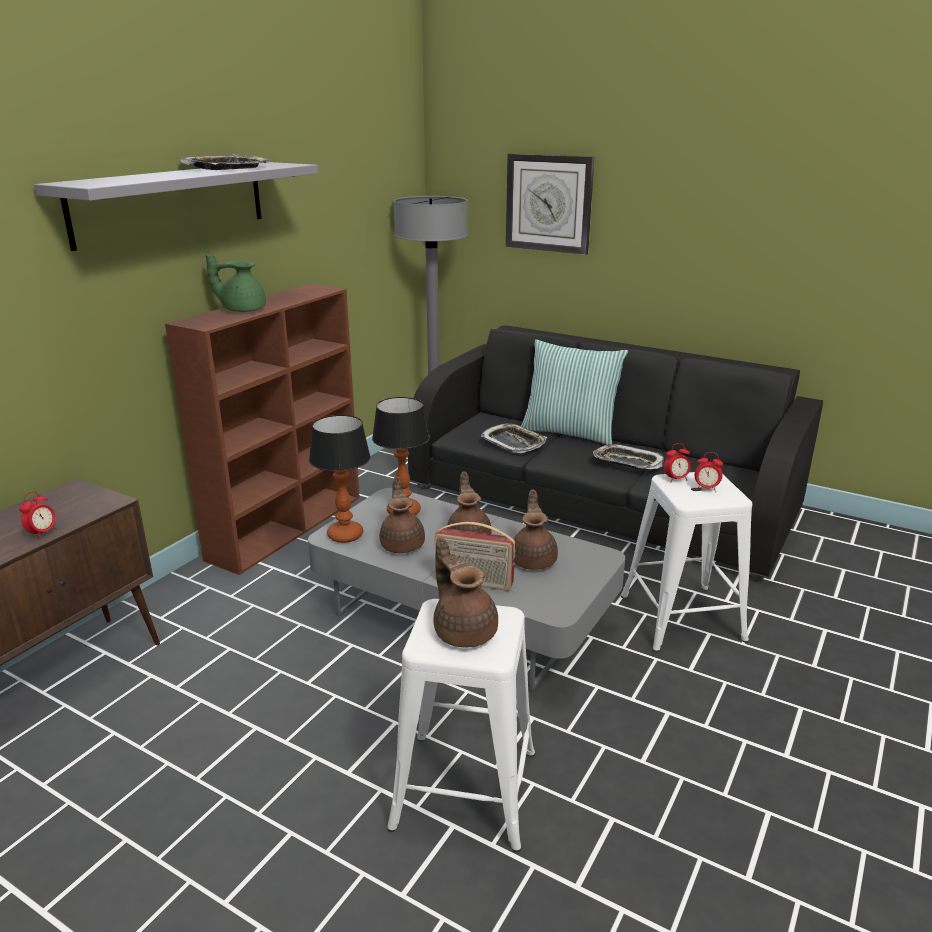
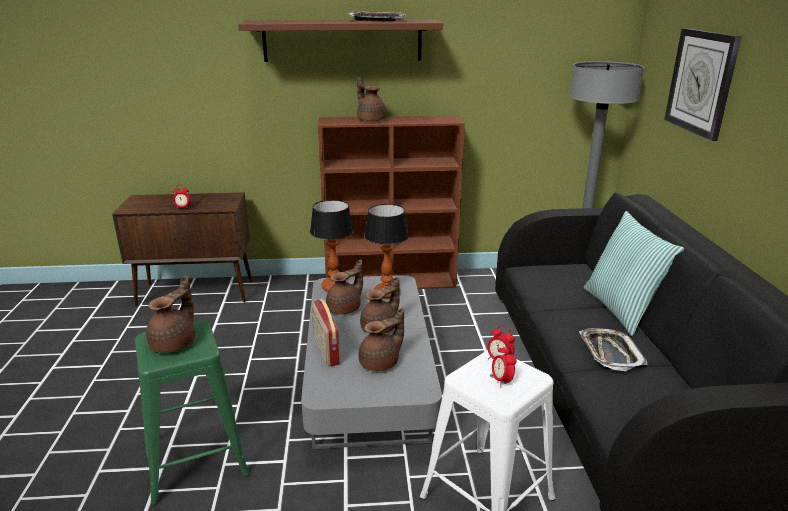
camera: 55 degrees right, 0 degrees up
grey shelf [34,162,318,251] -> brown shelf [238,20,443,62]
green teapot [205,252,266,312] -> brown teapot [357,77,387,122]
white stool [387,599,535,852] -> green stool [135,321,250,506]
tray [480,423,547,453] -> none

